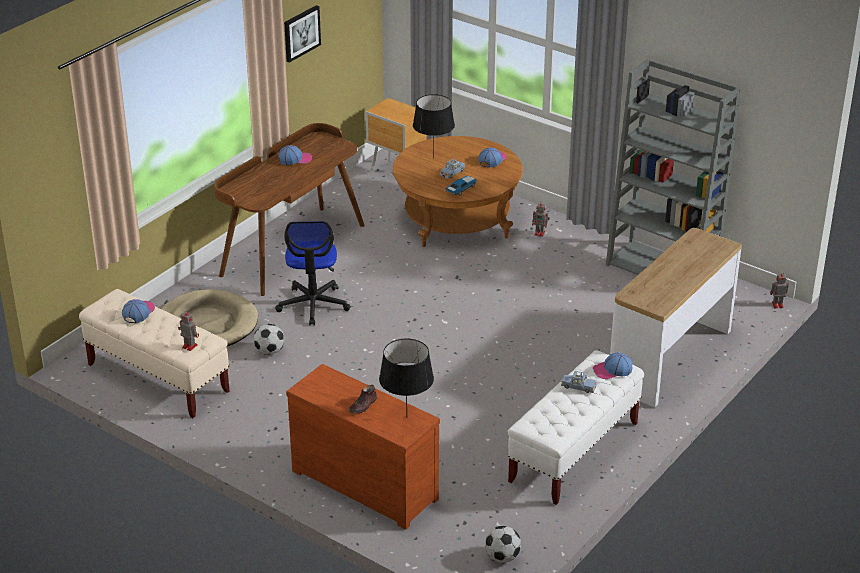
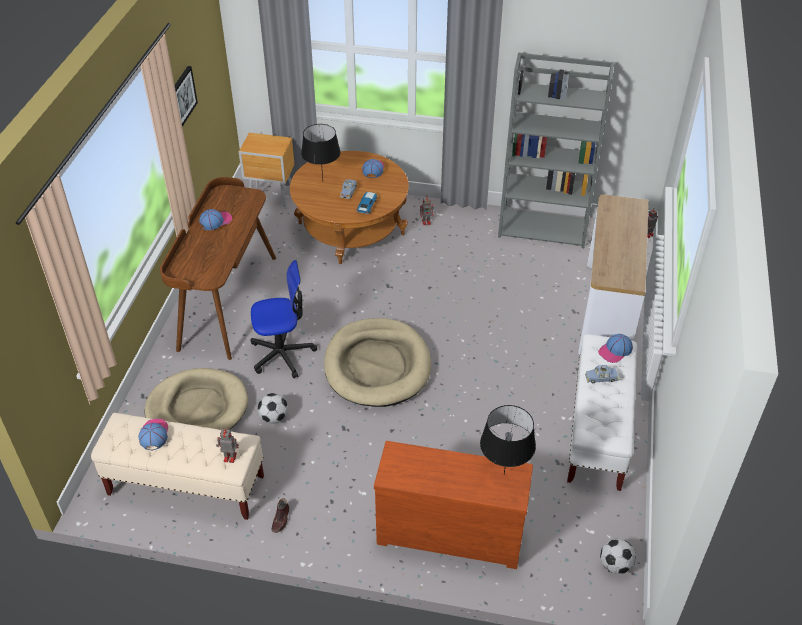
camera: 25 degrees left, 10 degrees up
office chair [275,221,351,325] -> office chair turned 75 degrees counterclockwise [251,260,317,378]
brown shoe [348,385,377,413] -> brown shoe moved to [272,498,289,533]
none -> beige dog bed [324,318,431,407]

